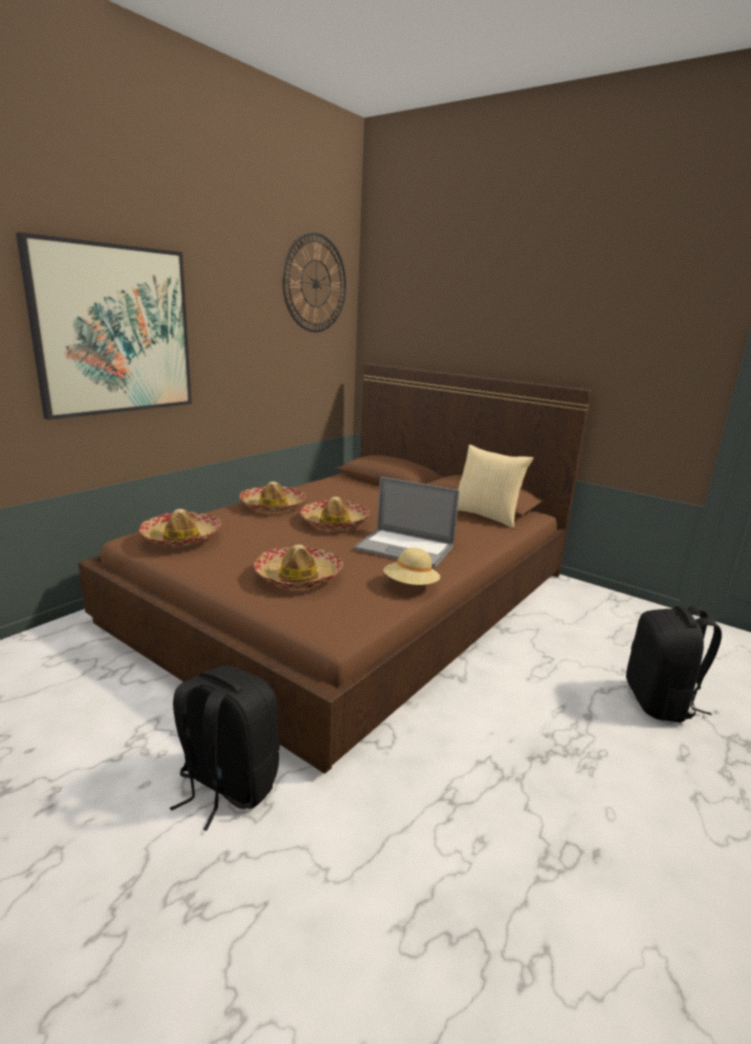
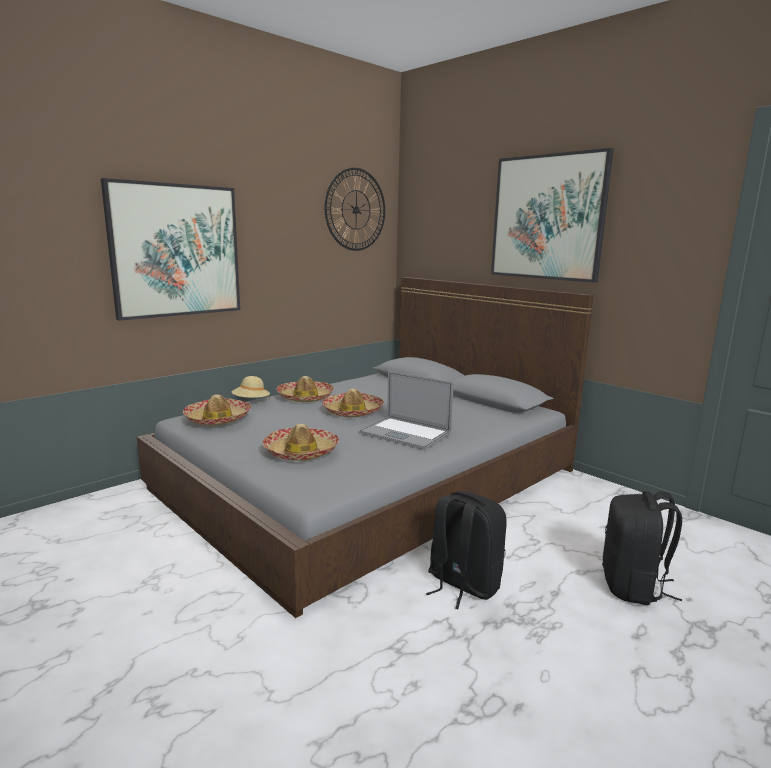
camera: 10 degrees right, 5 degrees down
brown bed [78,363,592,774] -> grey bed [137,277,594,618]
black backpack [170,665,280,831] -> black backpack moved to [426,491,506,609]
beige hat [383,548,440,585] -> beige hat moved to [232,376,270,399]
pillow [458,444,534,528] -> none
none -> picture [491,148,614,283]

